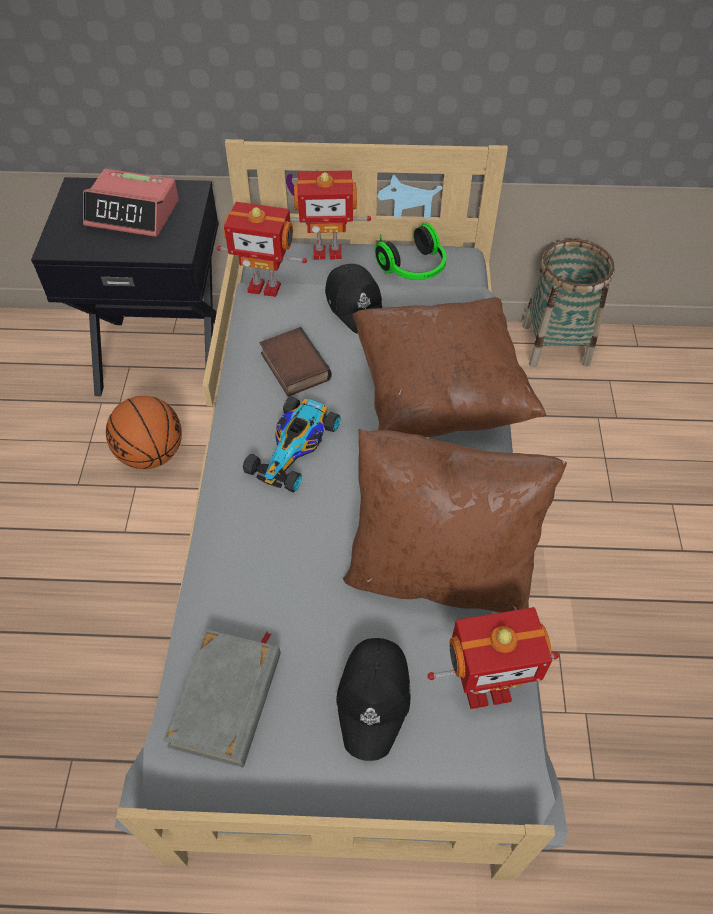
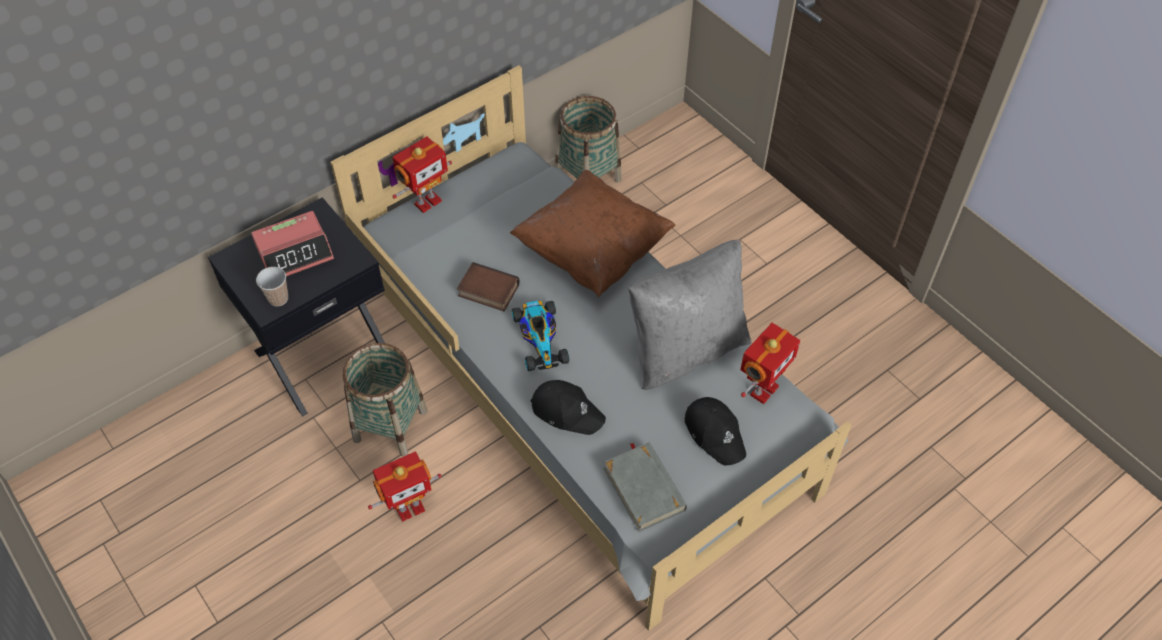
camera: 40 degrees left, 0 degrees up
basketball [106,396,182,469] -> basket [343,343,427,457]
toy robot [217,202,307,297] -> toy robot moved to [368,452,442,522]
black cap [325,264,382,333] -> black cap moved to [530,380,606,435]
brown pillow [343,429,567,613] -> grey pillow [628,239,752,390]
headphones [375,223,447,280] -> none
none -> cup [256,267,288,307]

